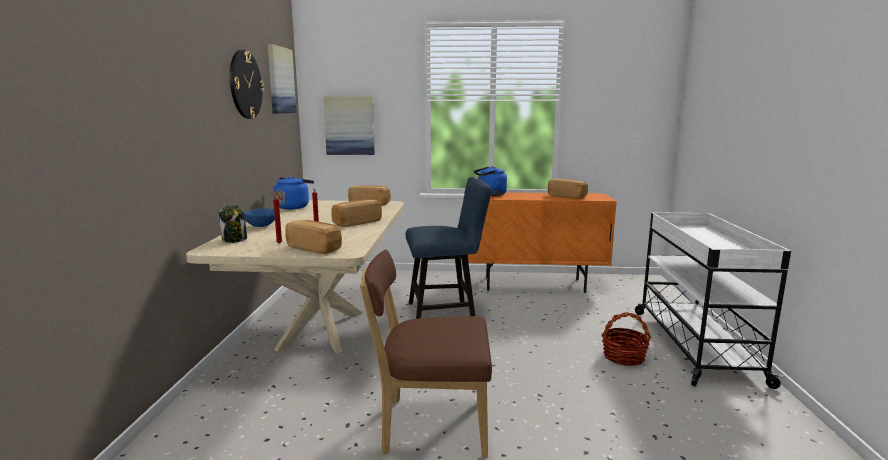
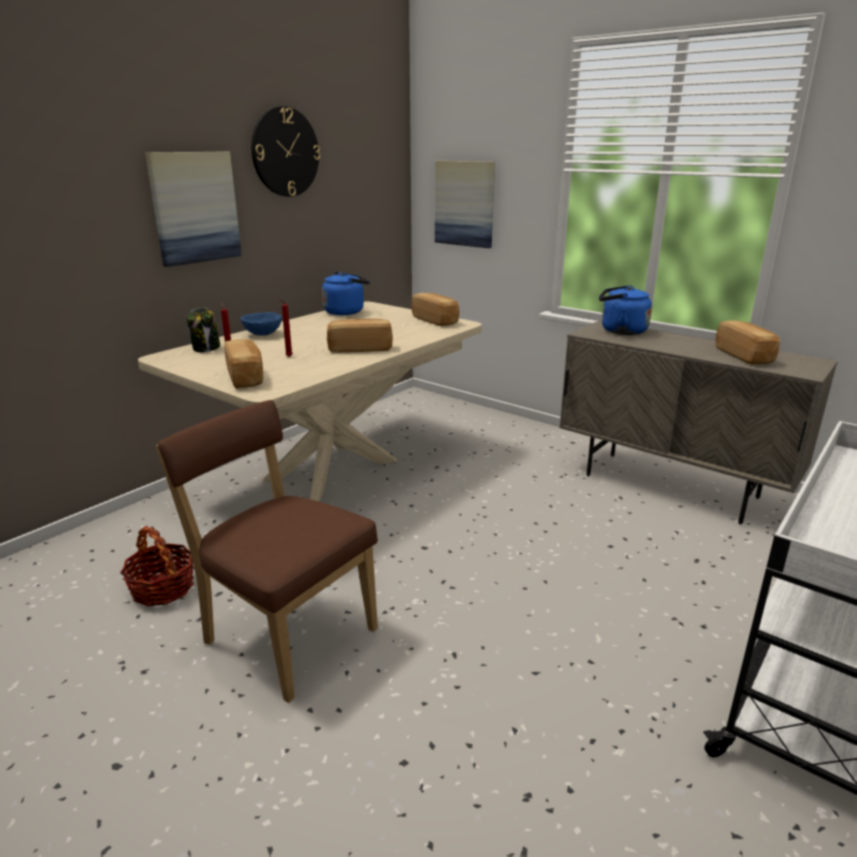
camera: 35 degrees right, 10 degrees up
picture [267,44,297,113] -> picture moved to [145,151,242,267]
blue chair [406,177,492,319] -> none
orange cabinet [468,192,617,293] -> beige cabinet [559,321,838,525]
basket [601,312,651,366] -> basket moved to [120,526,194,606]

